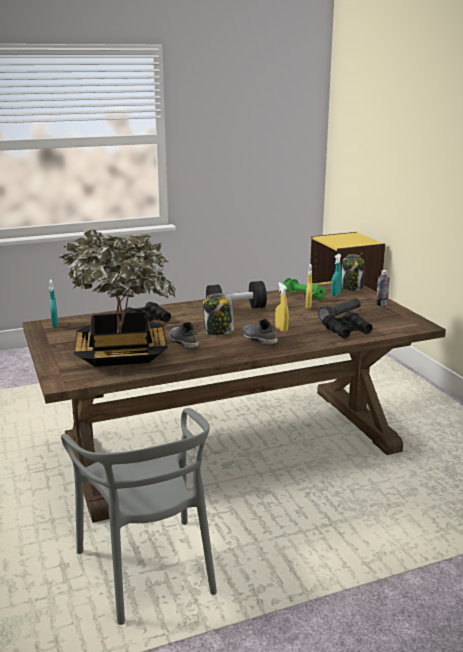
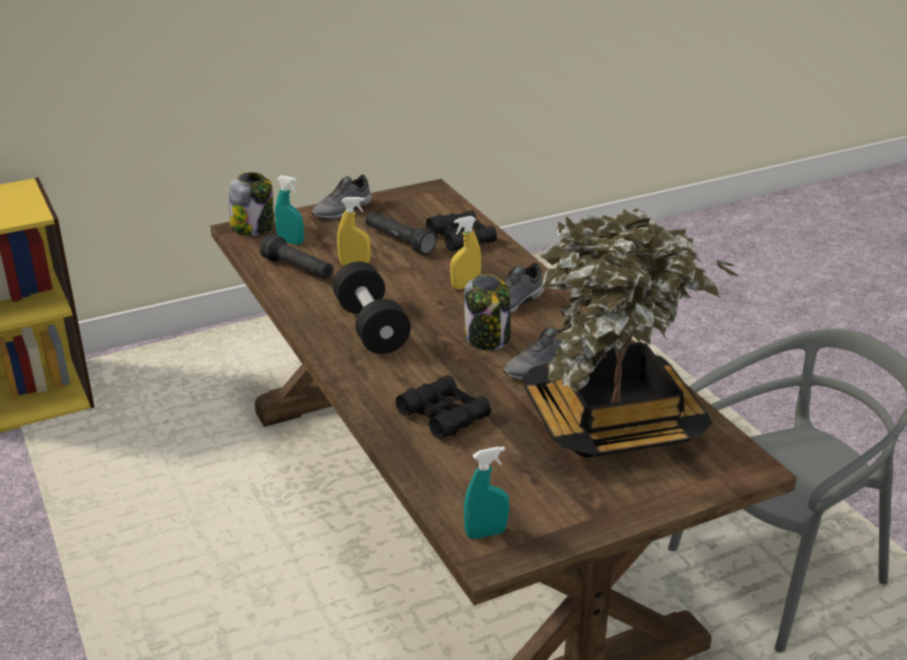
camera: 95 degrees left, 10 degrees up
green dumbbell [283,278,326,300] -> black flashlight [260,234,333,279]
bottle [376,270,390,306] -> grey shoe [311,175,372,219]

